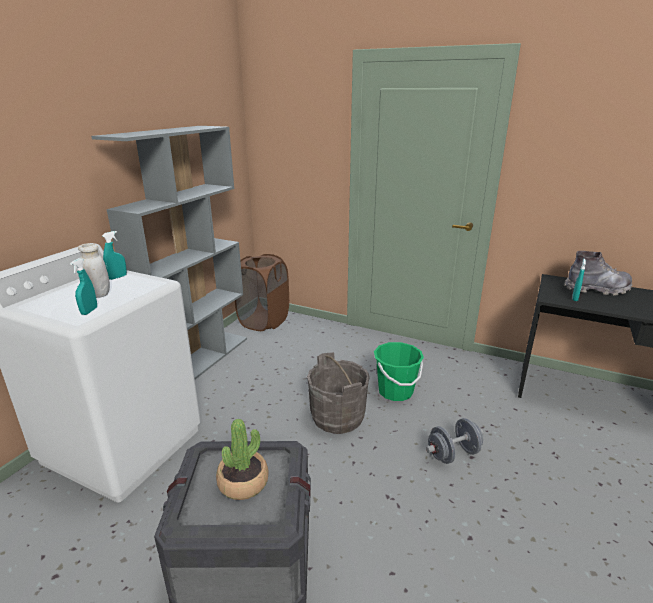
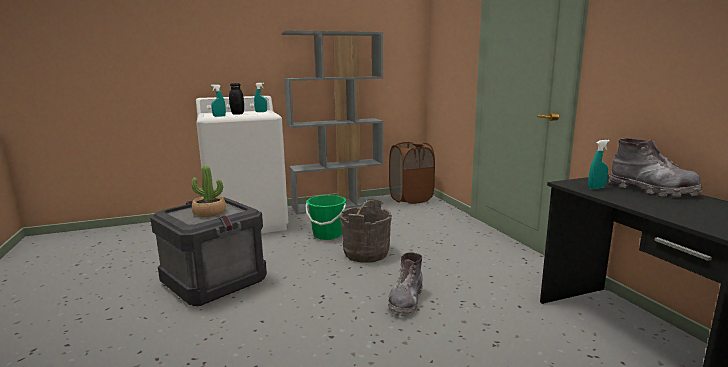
camera: 45 degrees right, 10 degrees down
white jar [78,243,110,298] -> black jar [229,83,244,115]
green bucket [374,342,424,401] -> green bucket moved to [306,195,347,240]
grey dumbbell [426,418,484,464] -> grey boot [388,253,423,316]

